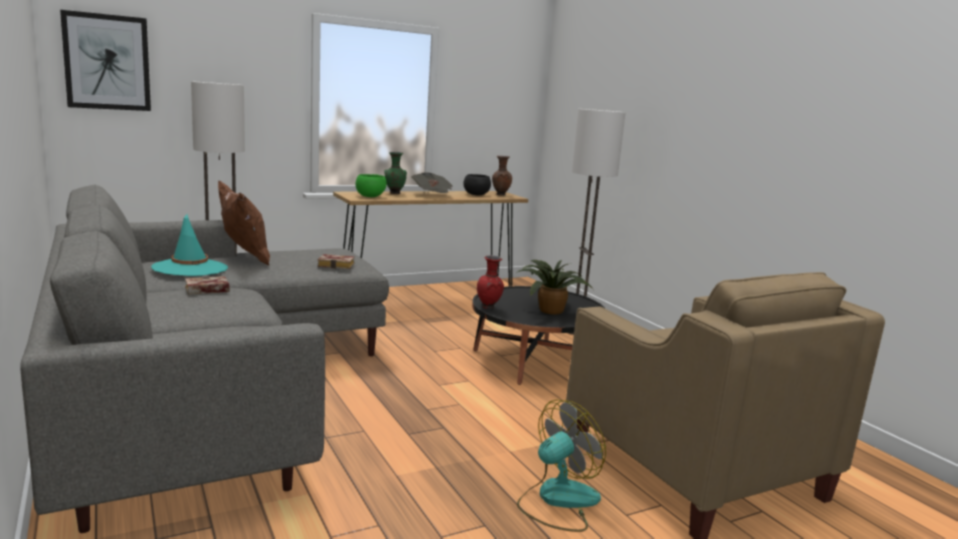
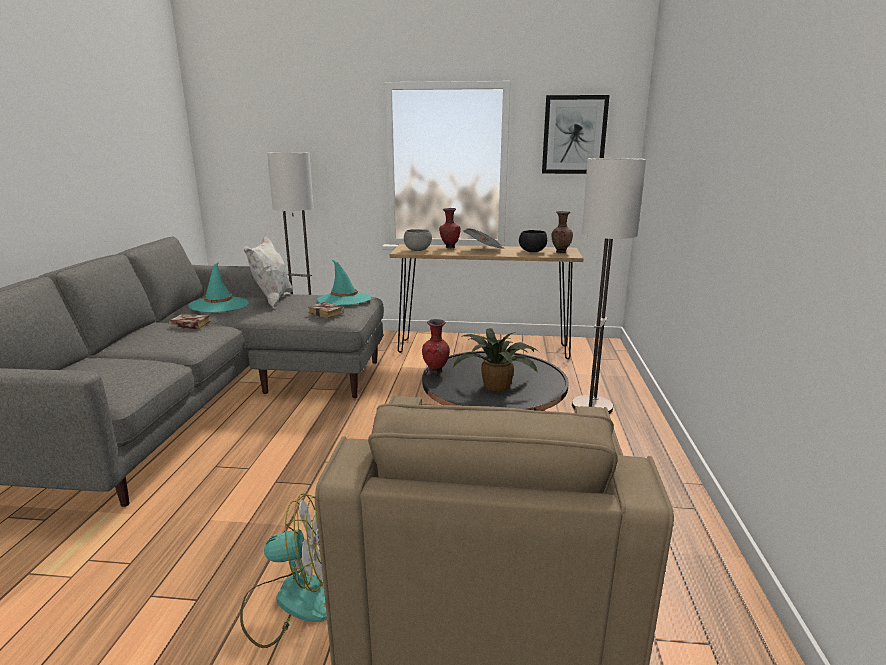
camera: 35 degrees right, 5 degrees up
picture [60,10,151,111] -> picture moved to [542,95,610,174]
brown pillow [218,180,270,265] -> white pillow [244,234,293,308]
green bowl [355,174,387,197] -> grey bowl [404,229,432,251]
green vase [384,152,407,194] -> red vase [439,208,461,248]
none -> turquoise hat [317,260,372,305]

